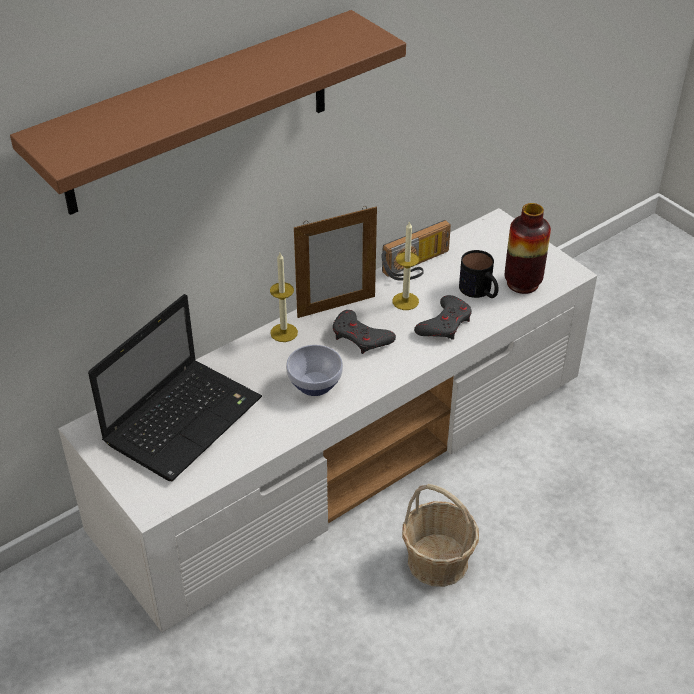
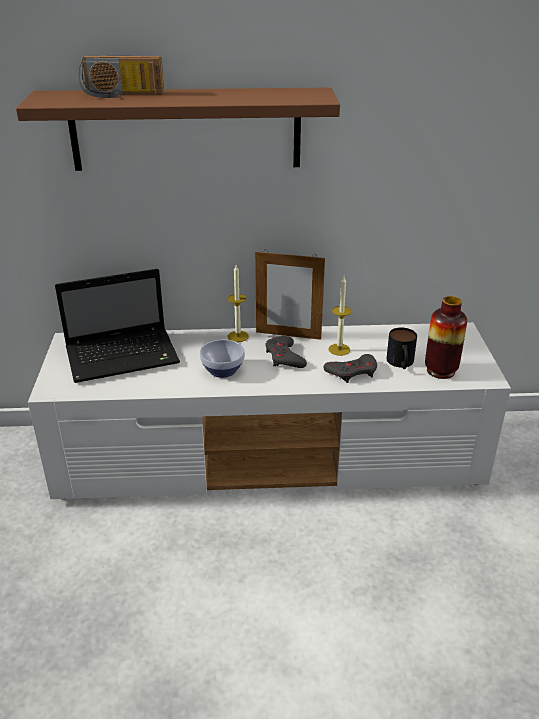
camera: 35 degrees right, 10 degrees down
radio [381,220,451,281] -> radio moved to [78,56,164,98]
basket [402,484,479,587] -> none

